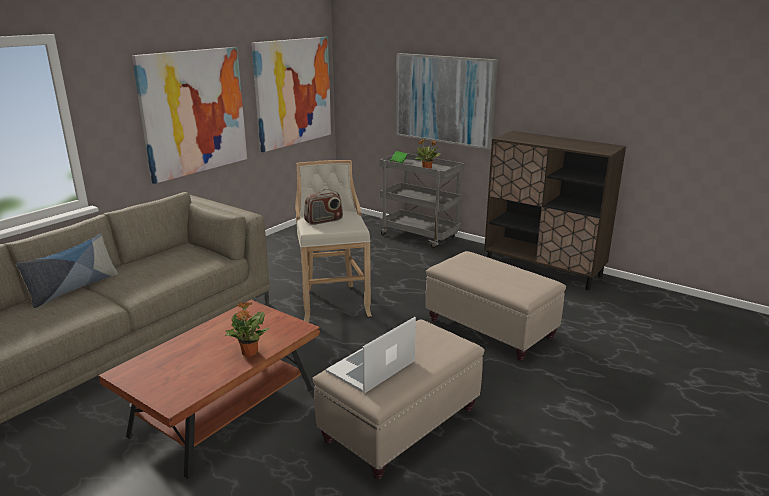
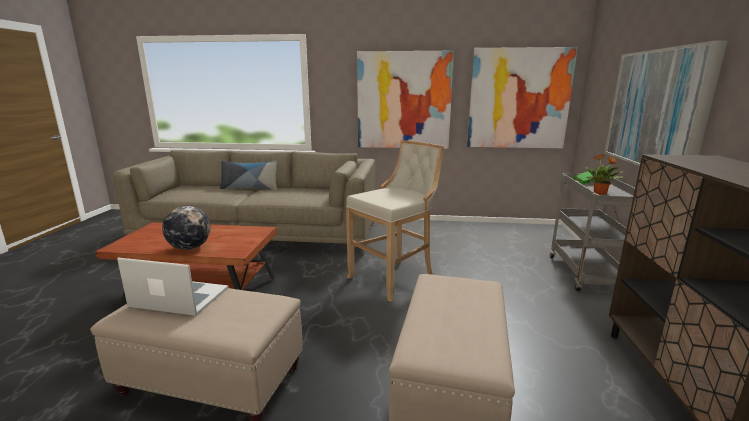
camera: 60 degrees right, 5 degrees down
potted plant [225,302,269,356] -> globe [162,206,211,250]
radio [304,189,343,225] -> none

